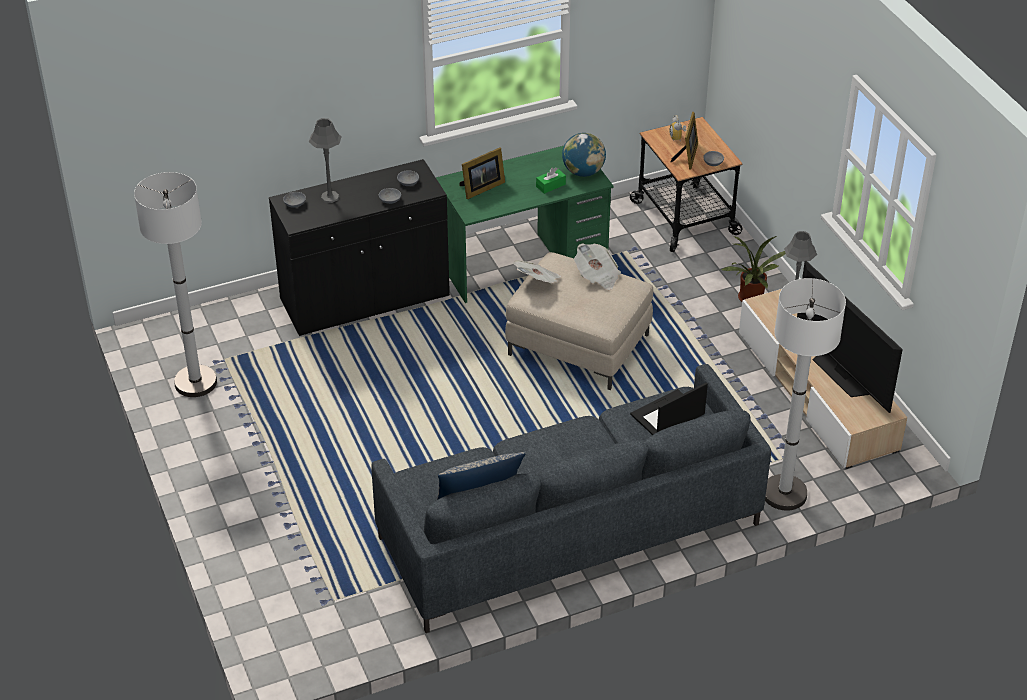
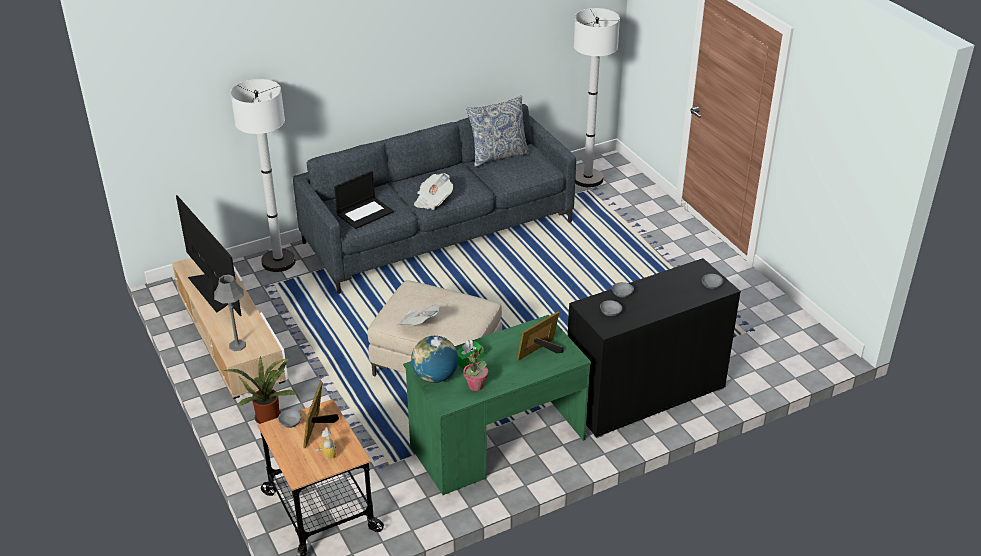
camera: 175 degrees right, 5 degrees down
white floor lamp [134,172,217,397] -> white floor lamp moved to [573,8,620,187]
grey table lamp [309,118,342,203] -> none
newspaper [513,260,561,284] -> newspaper moved to [414,173,453,210]
none -> potted plant [463,347,488,391]

